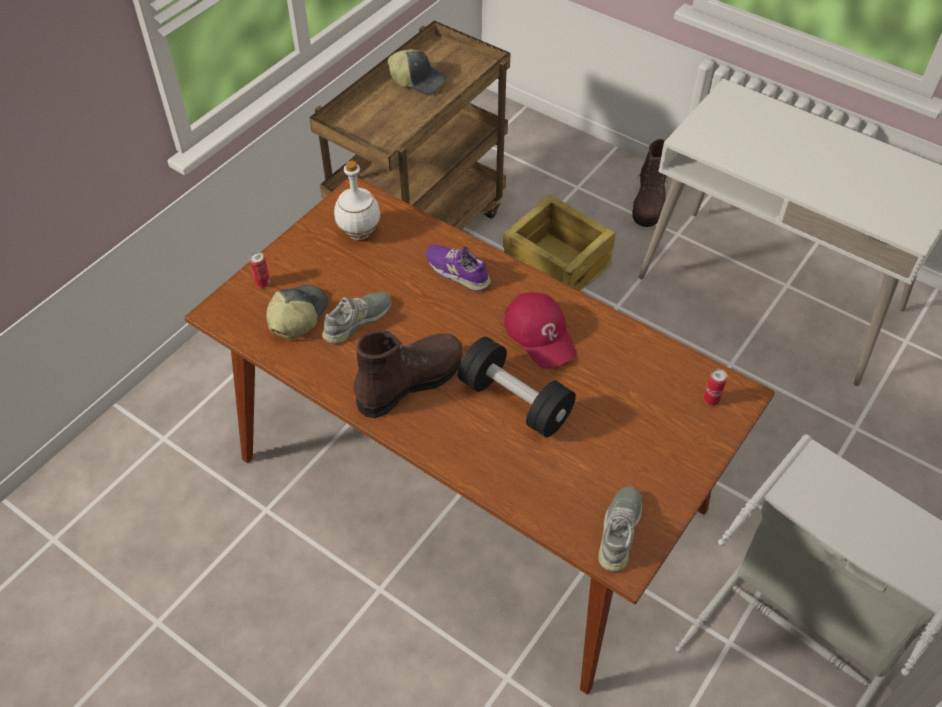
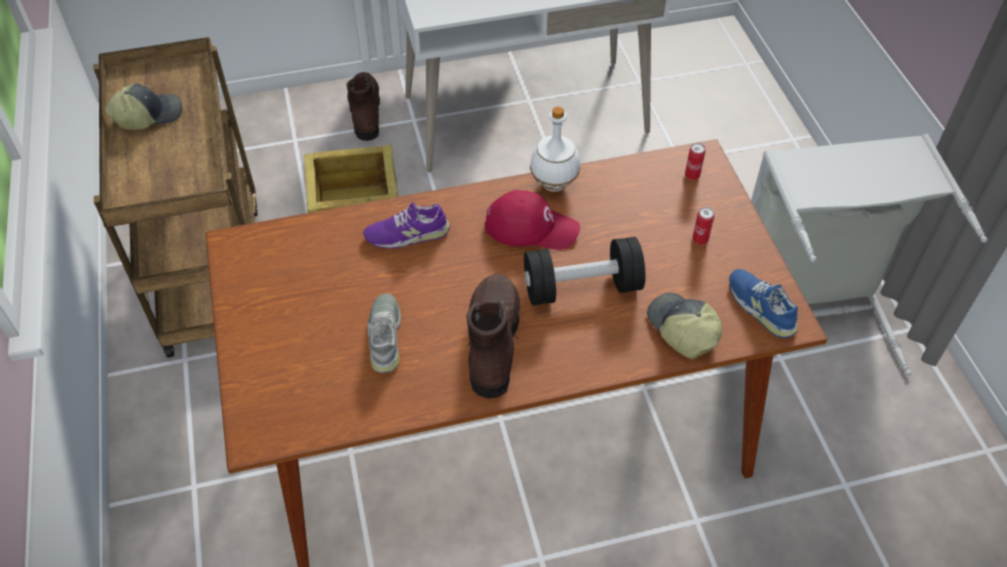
camera: 50 degrees left, 0 degrees up
can [250,252,270,288] -> can moved to [692,207,714,245]
cap [266,285,328,340] -> cap moved to [647,293,722,359]
white bottle [334,161,381,240] -> white bottle moved to [530,107,580,192]
grey shoe [598,487,642,572] -> blue shoe [729,269,798,338]
brown boot [632,139,667,227] -> brown boot turned 150 degrees counterclockwise [347,72,381,141]

